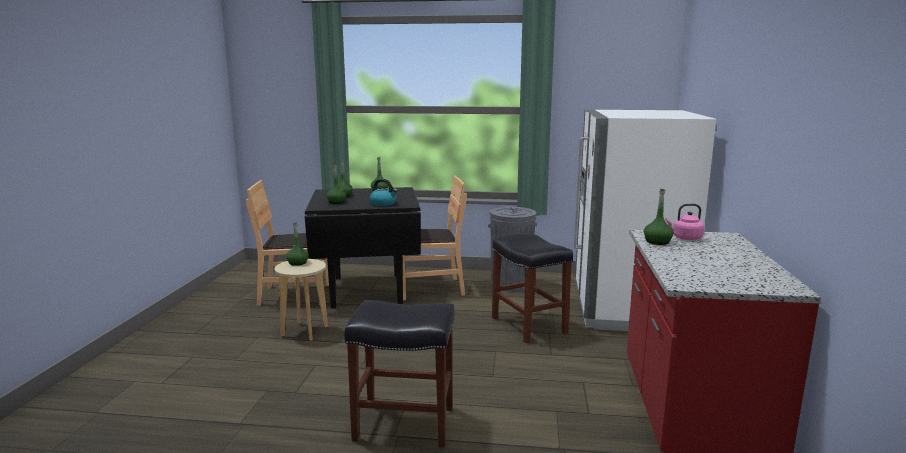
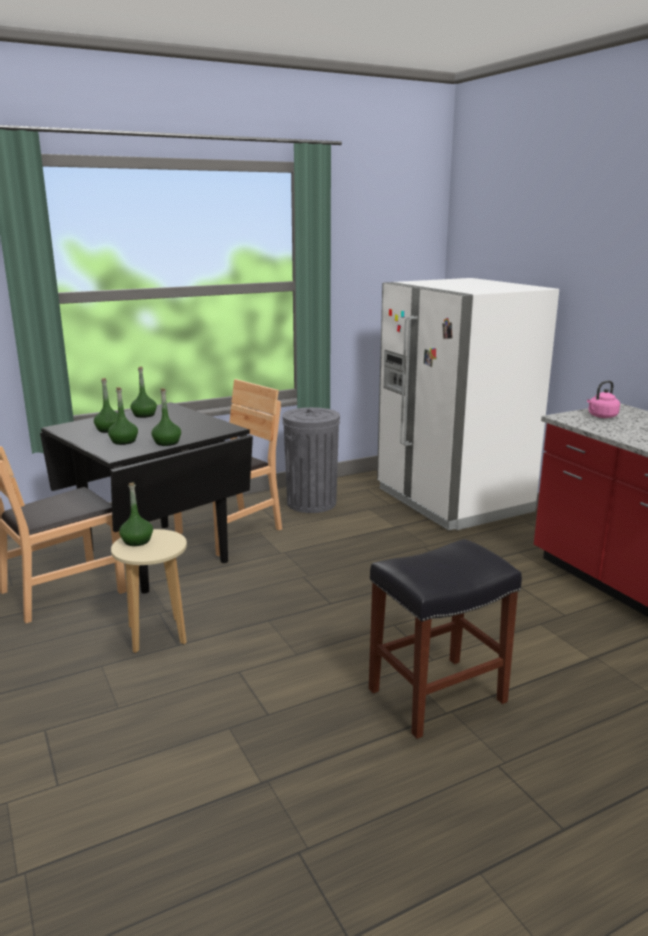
camera: 35 degrees left, 5 degrees up
kettle [370,179,398,206] -> none
black stool [492,233,573,343] -> none
green bottle [644,189,674,245] -> green bottle moved to [151,388,181,446]

